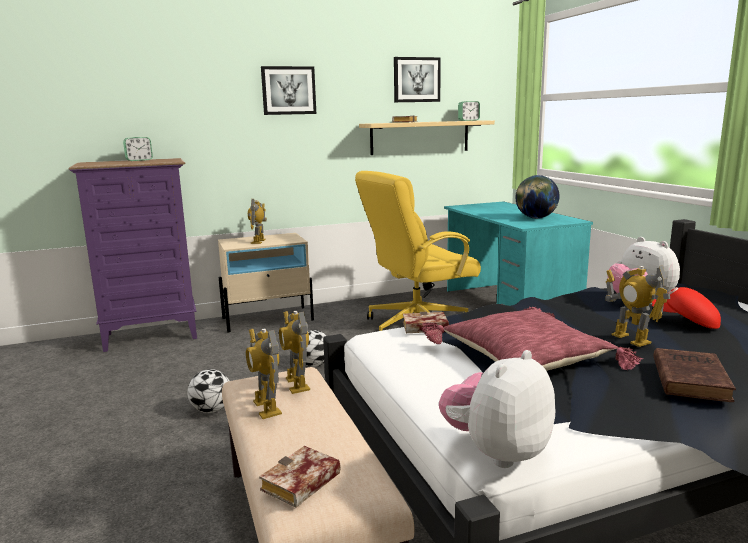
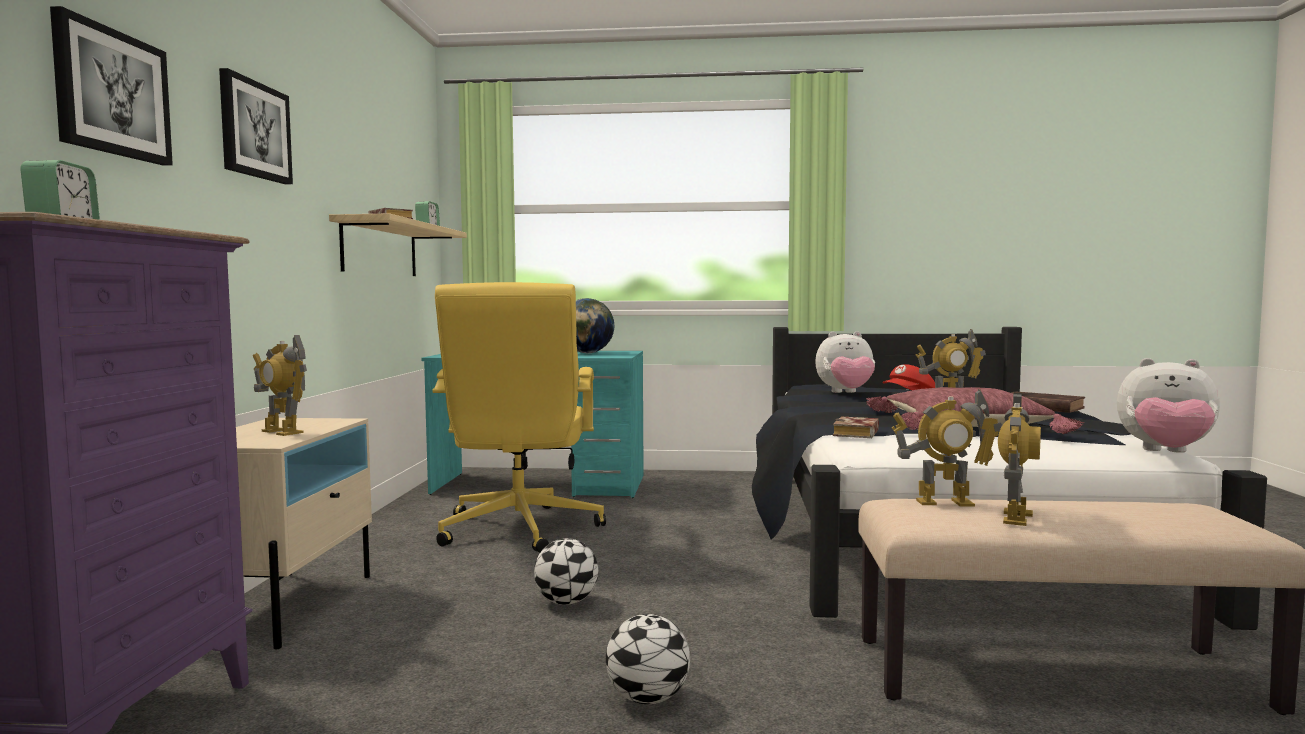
camera: 65 degrees left, 10 degrees down
toy robot [246,329,282,419] -> toy robot turned 60 degrees counterclockwise [998,392,1041,526]
book [259,446,341,508] -> none
picture [394,57,441,102] -> picture moved to [50,6,173,166]
plush toy [439,350,555,468] -> plush toy turned 45 degrees counterclockwise [1117,358,1220,453]

